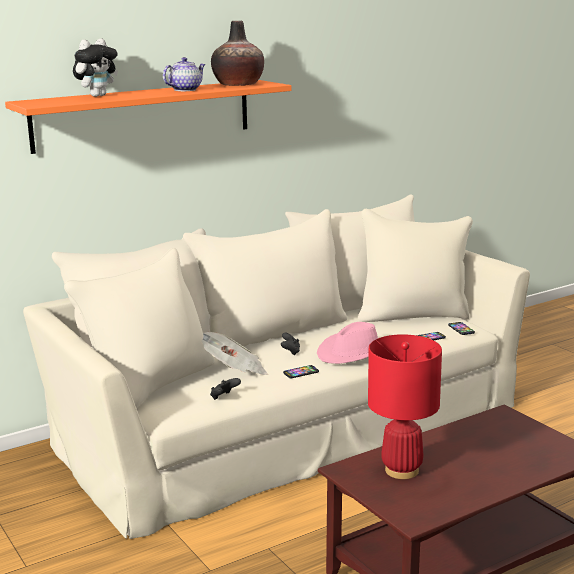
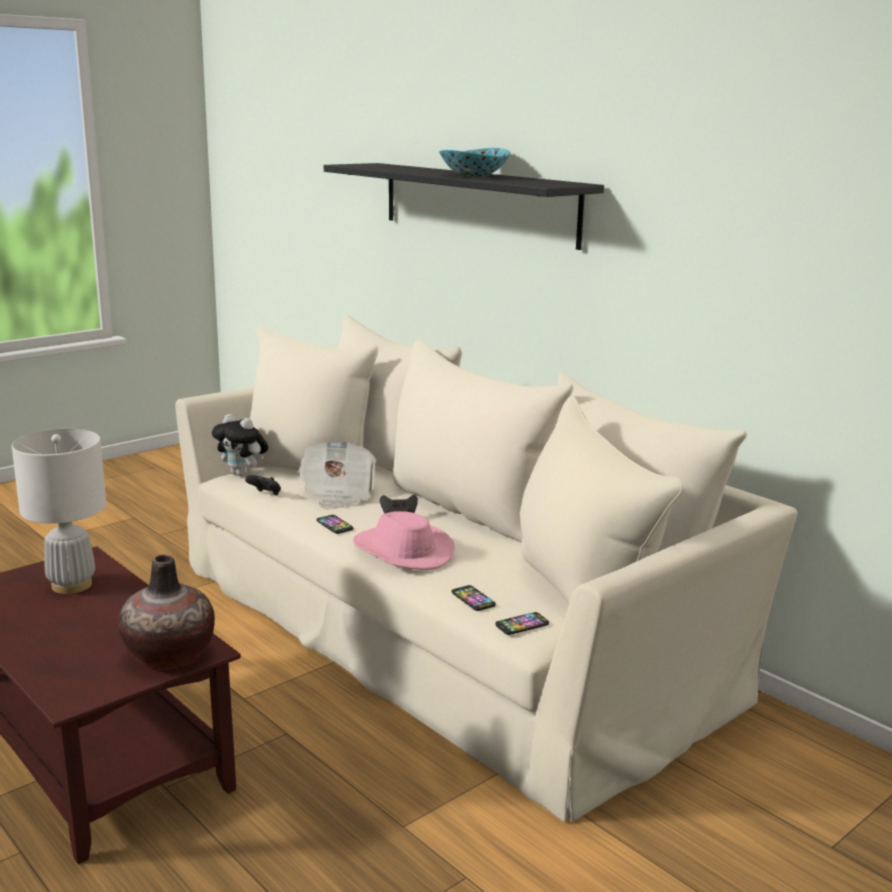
camera: 80 degrees right, 0 degrees up
orange shelf [5,80,291,154] -> black shelf [324,163,604,250]
plush toy [73,38,118,97] -> plush toy moved to [212,414,269,476]
teapot [163,57,206,91] -> bowl [439,148,510,177]
vase [211,21,264,86] -> vase moved to [118,555,215,669]
red table lamp [368,334,442,479] -> white table lamp [12,429,106,594]

